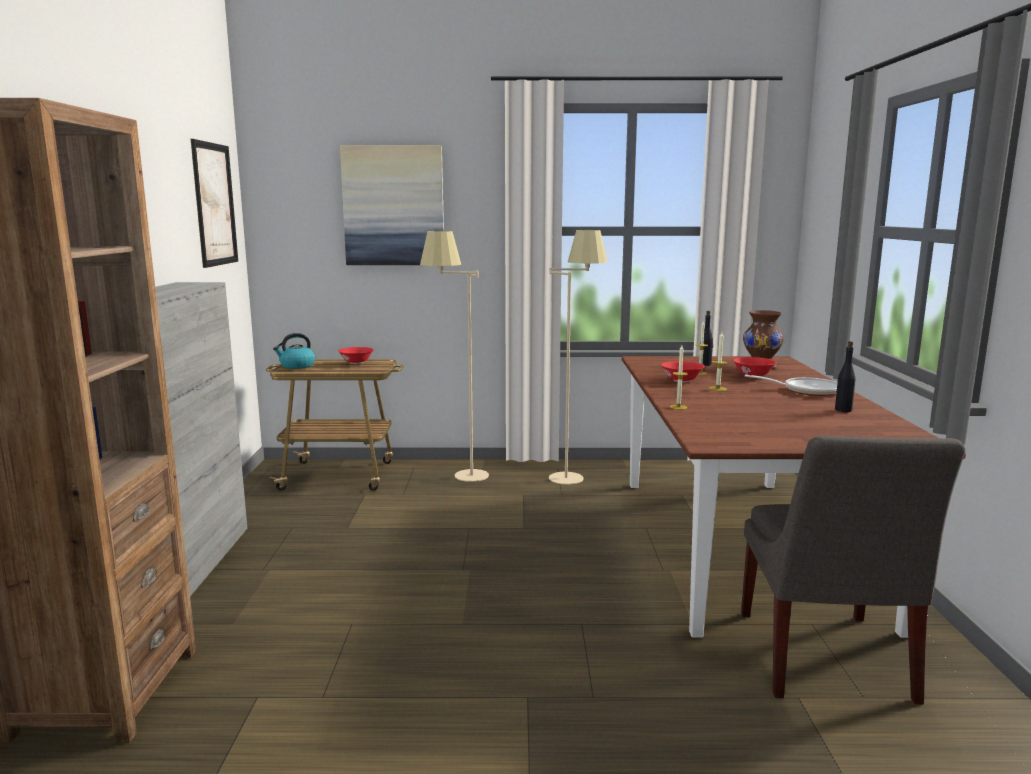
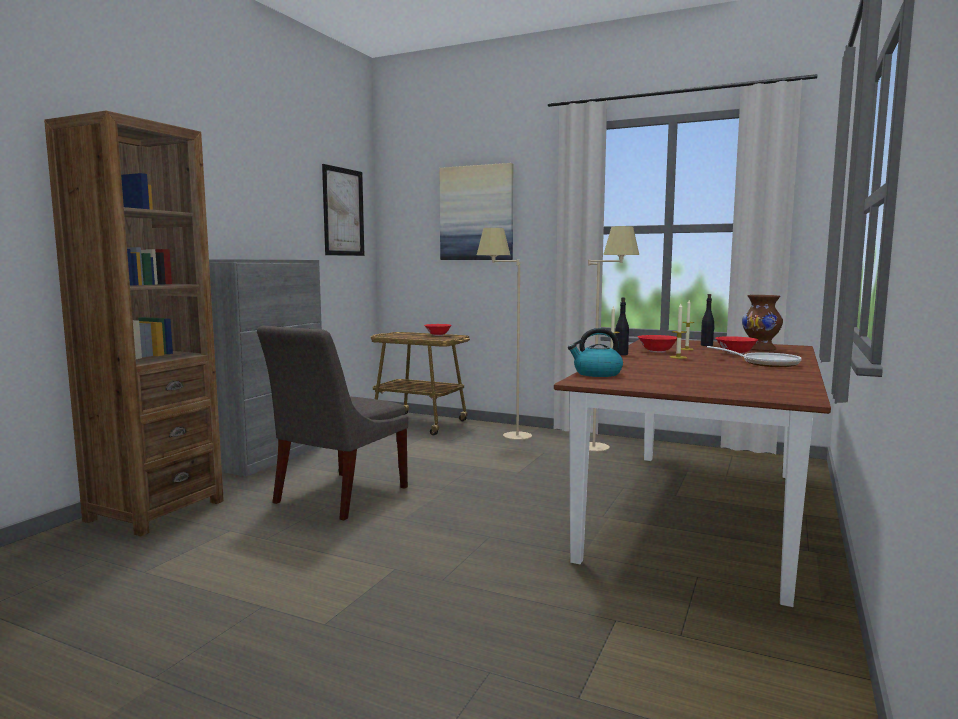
camera: 25 degrees right, 5 degrees down
kettle [273,333,315,369] -> kettle moved to [568,328,623,377]
grey chair [741,436,965,705] -> grey chair moved to [257,326,408,520]
black bottle [835,341,855,412] -> black bottle moved to [615,297,629,355]

